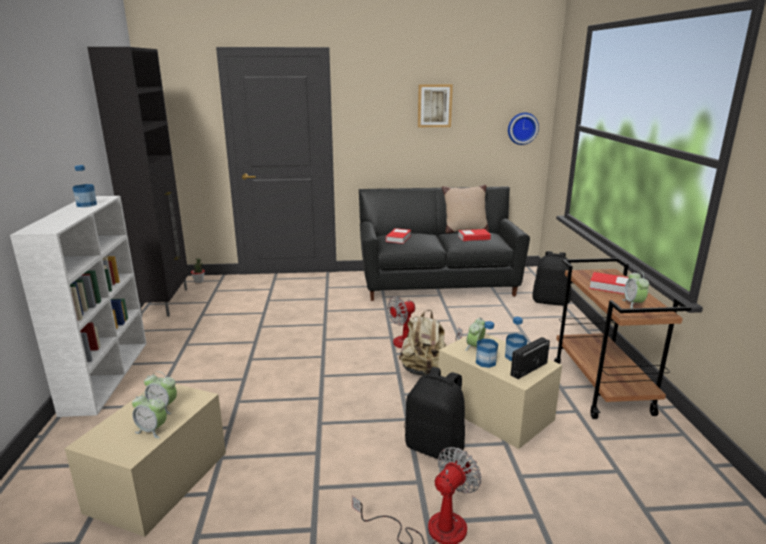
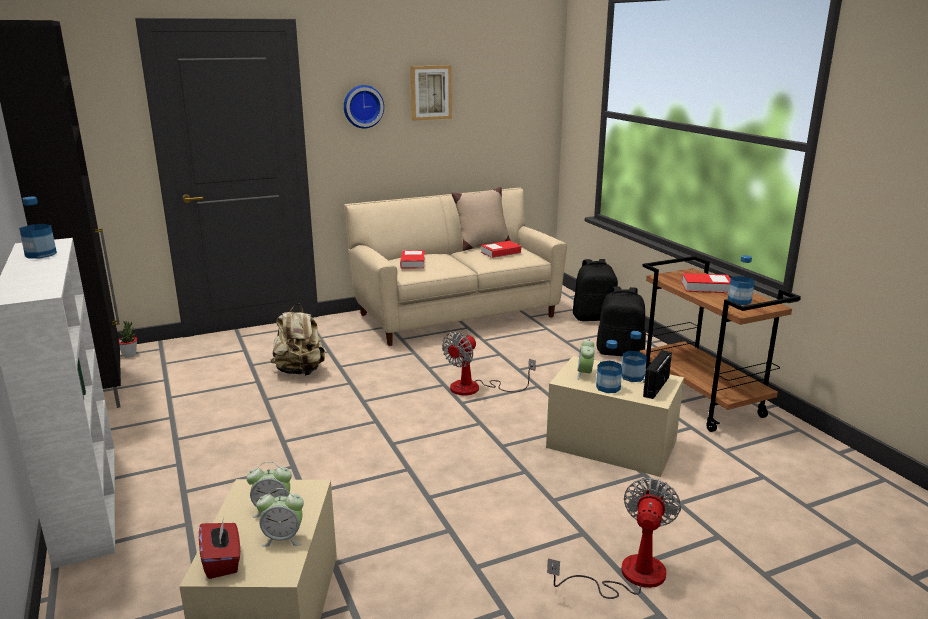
camera: 20 degrees left, 0 degrees up
black sofa [359,187,530,301] -> beige sofa [344,188,567,346]
beige backpack [399,310,446,376] -> beige backpack moved to [271,303,325,376]
black backpack [405,367,465,462] -> black backpack moved to [596,286,646,356]
wall clock [508,113,539,145] -> wall clock moved to [344,85,384,128]
alarm clock [622,271,649,308] -> bottle [728,255,754,305]
none -> red tissue box [199,518,240,579]

